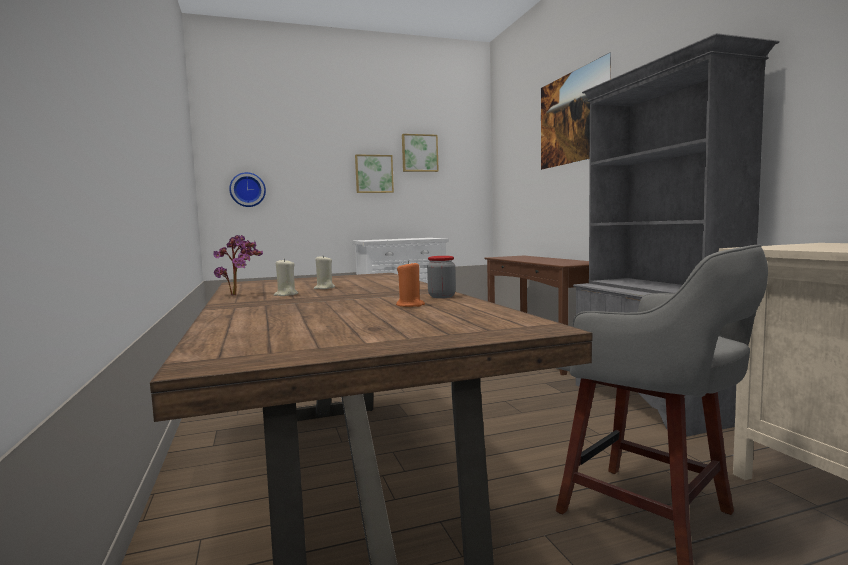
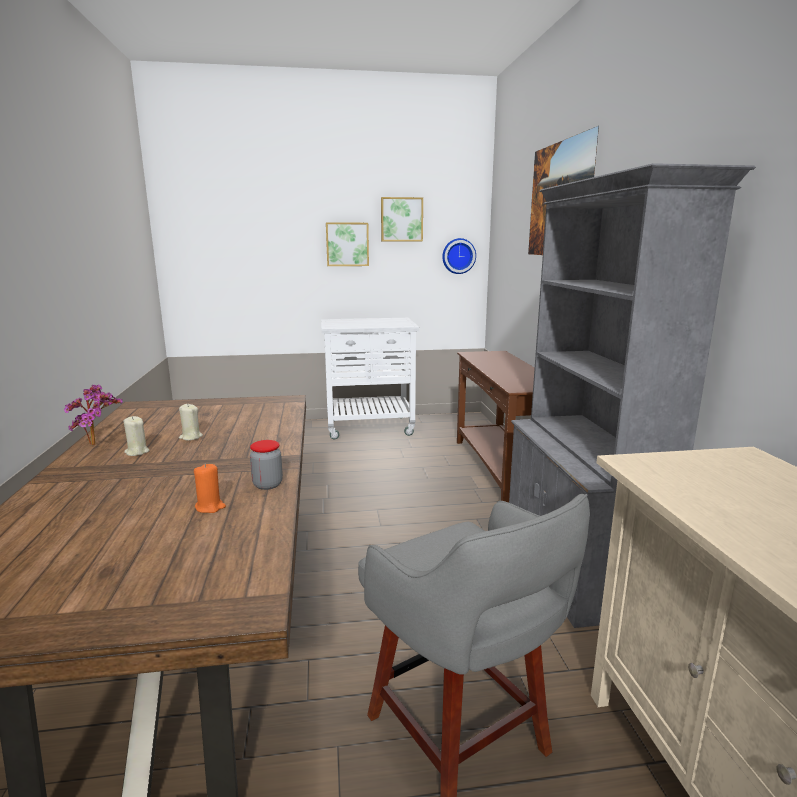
camera: 10 degrees right, 10 degrees up
wall clock [229,172,266,207] -> wall clock moved to [442,238,476,274]

